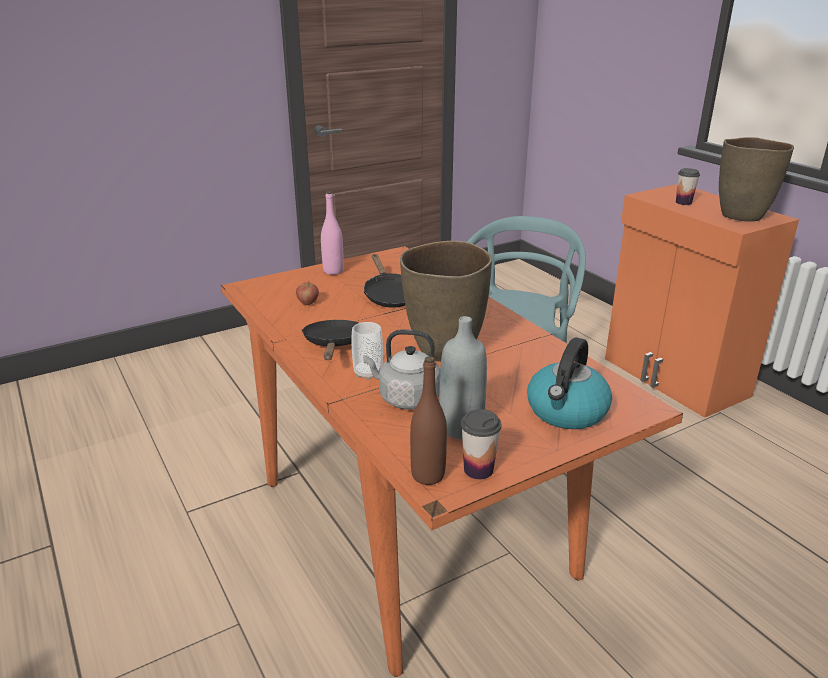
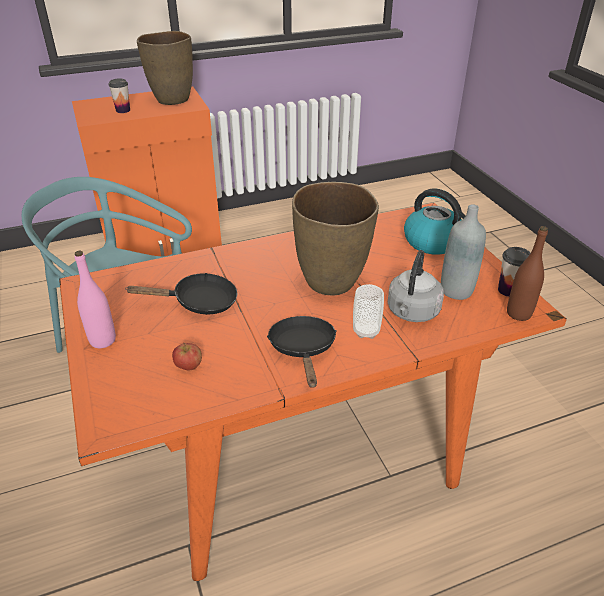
camera: 80 degrees left, 10 degrees up
black frying pan [302,320,359,360] -> black frying pan turned 75 degrees clockwise [267,316,337,388]

